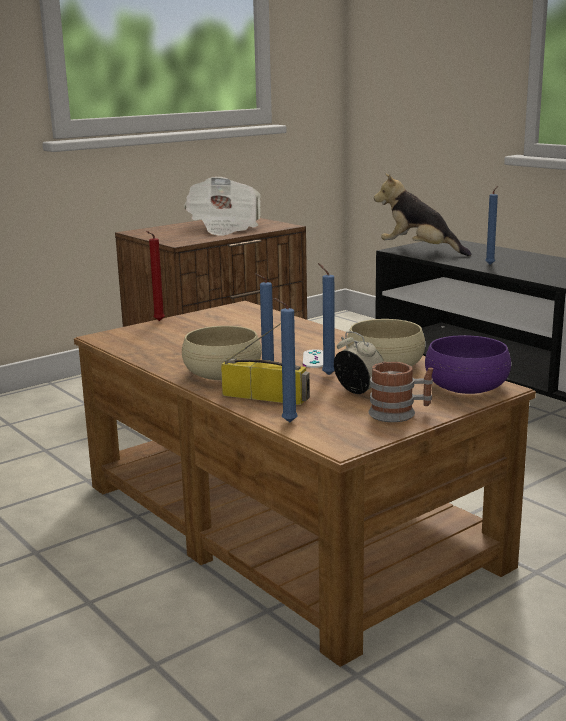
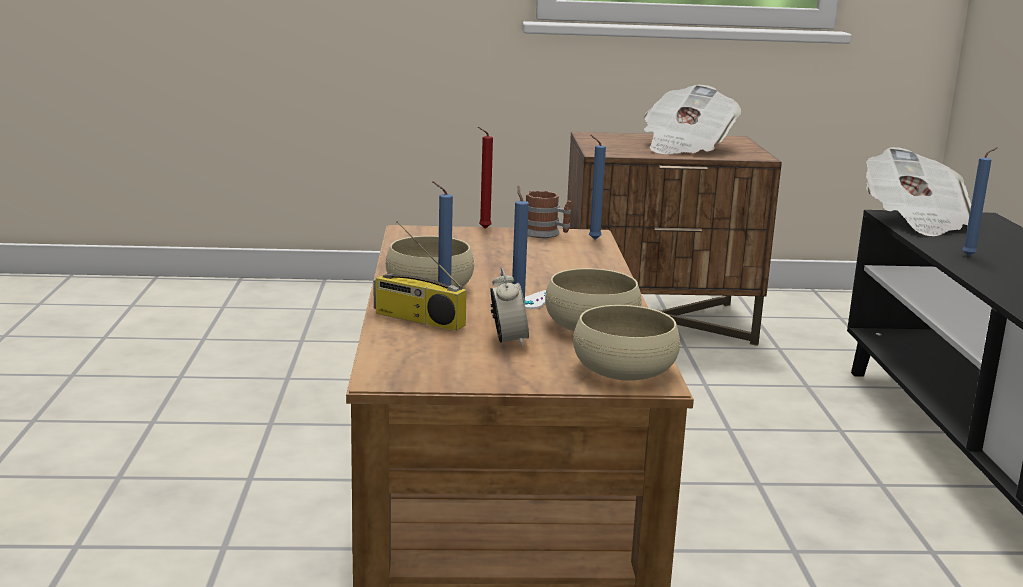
camera: 35 degrees right, 0 degrees up
radio [221,323,310,405] -> radio turned 150 degrees clockwise [374,221,467,331]
blue candle [273,298,298,422] -> blue candle moved to [589,135,606,240]
mug [368,361,433,422] -> mug moved to [526,191,571,238]
plush toy [374,174,471,256] -> newspaper [866,147,971,236]
purple bowl [425,335,511,394] -> beige bowl [573,305,680,381]

